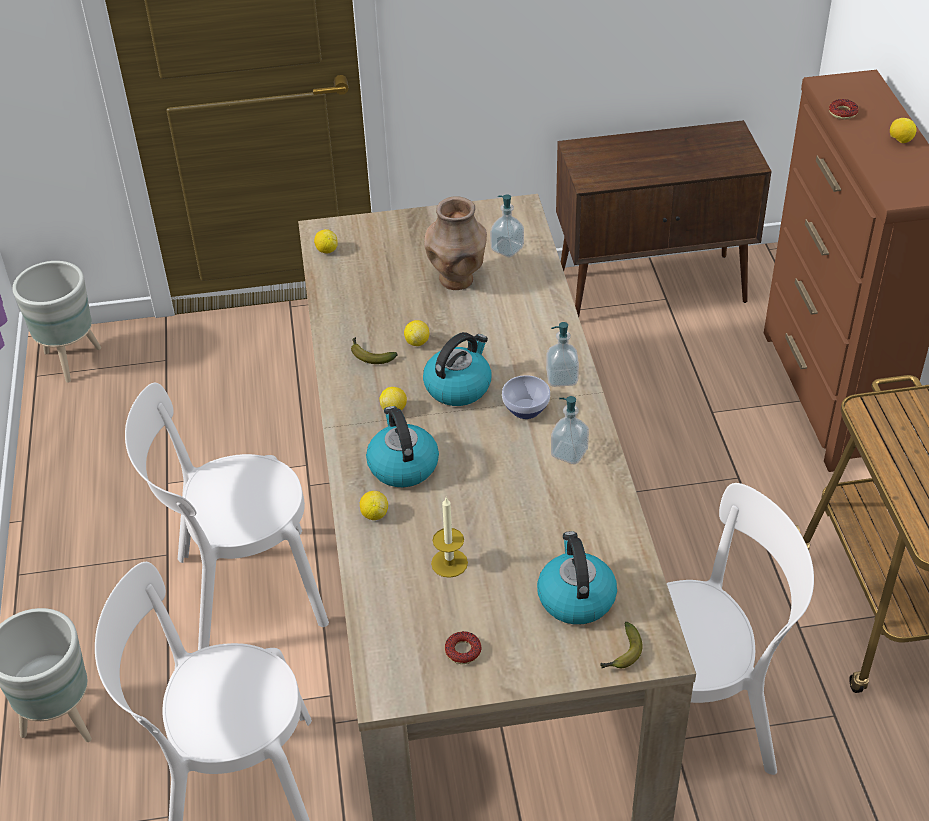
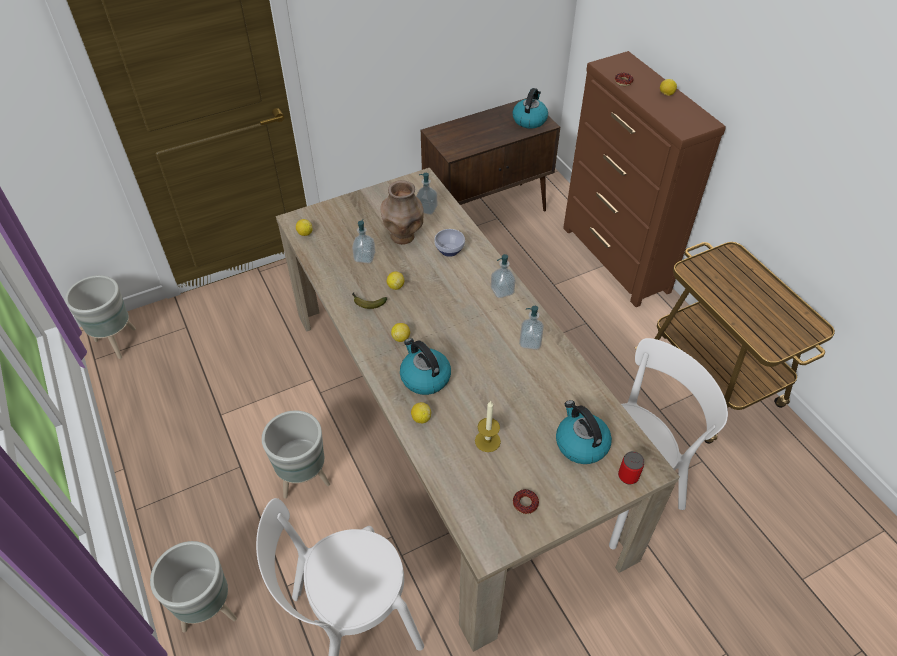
camera: 20 degrees left, 5 degrees up
white chair [125,383,329,650] -> grey planter [262,410,330,498]
kettle [423,332,492,406] -> kettle moved to [512,88,548,129]
bowl [502,375,550,419] -> bowl moved to [434,229,465,257]
banana [600,622,643,668] -> can [618,451,644,484]
none -> soap dispenser [352,219,375,263]

